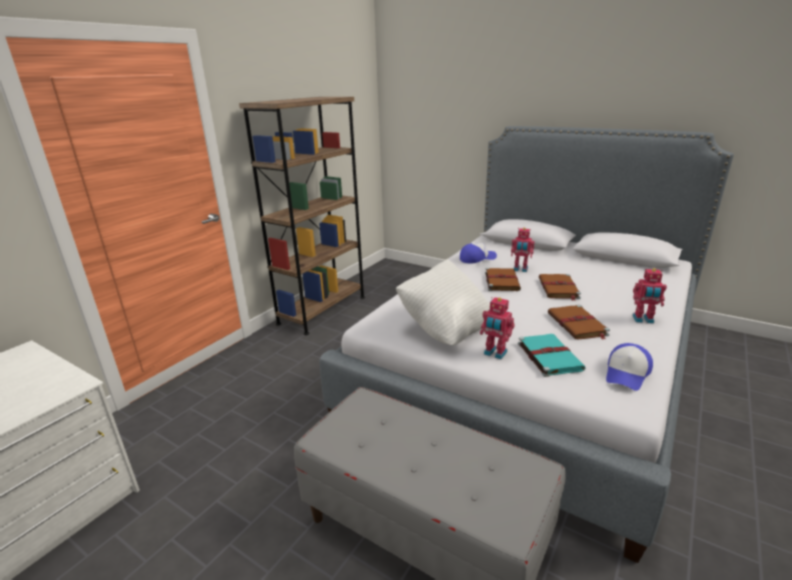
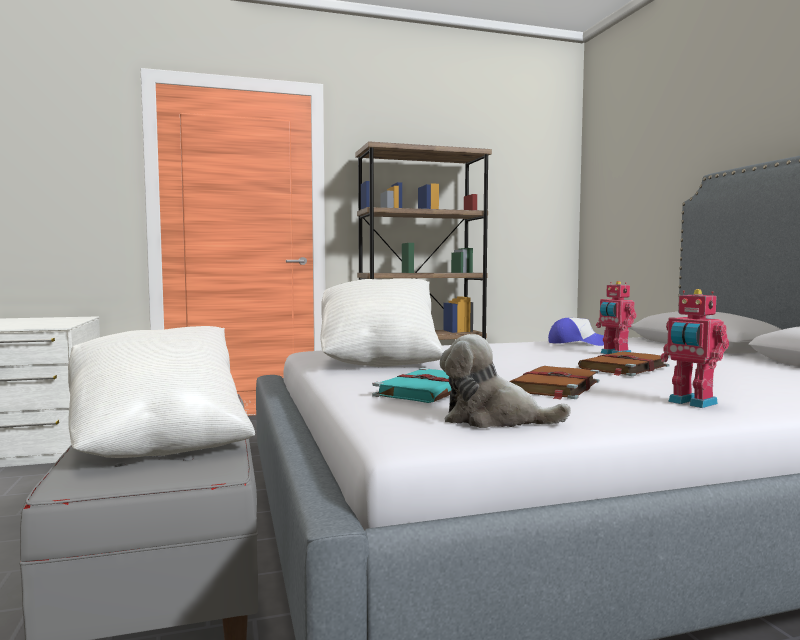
camera: 40 degrees right, 20 degrees down
toy robot [480,297,514,359] -> none
brown book [485,268,521,291] -> none
cap [606,343,653,391] -> plush toy [440,334,571,428]
none -> white pillow [68,326,255,458]

